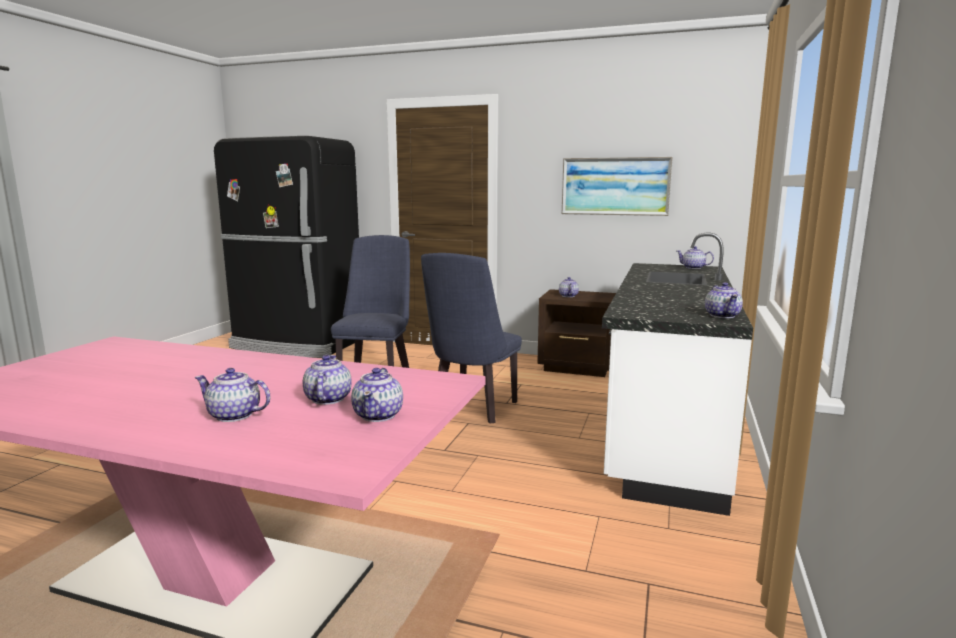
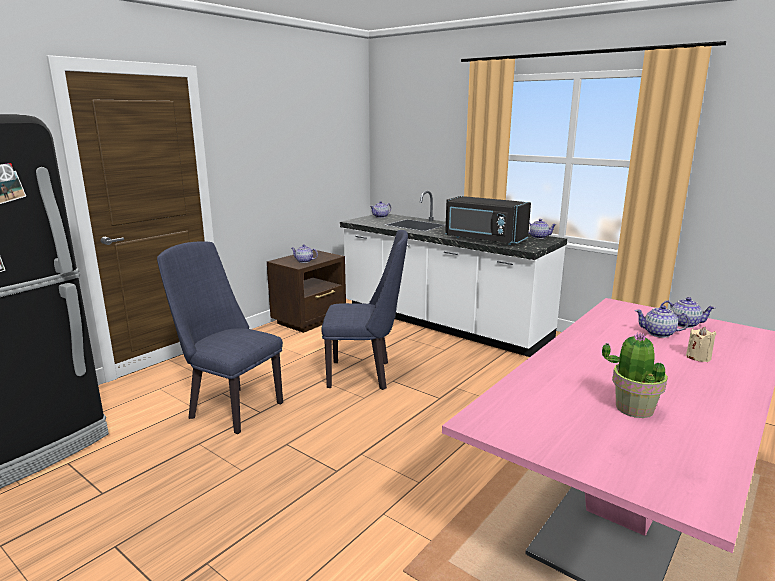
camera: 70 degrees left, 5 degrees up
teapot [194,368,271,422] -> beige candle [686,327,716,362]
blue chair [421,253,522,423] -> blue chair turned 45 degrees counterclockwise [321,230,408,390]
picture [562,157,673,216] -> none
none -> black microwave [445,196,531,245]
none -> potted plant [602,332,668,418]

